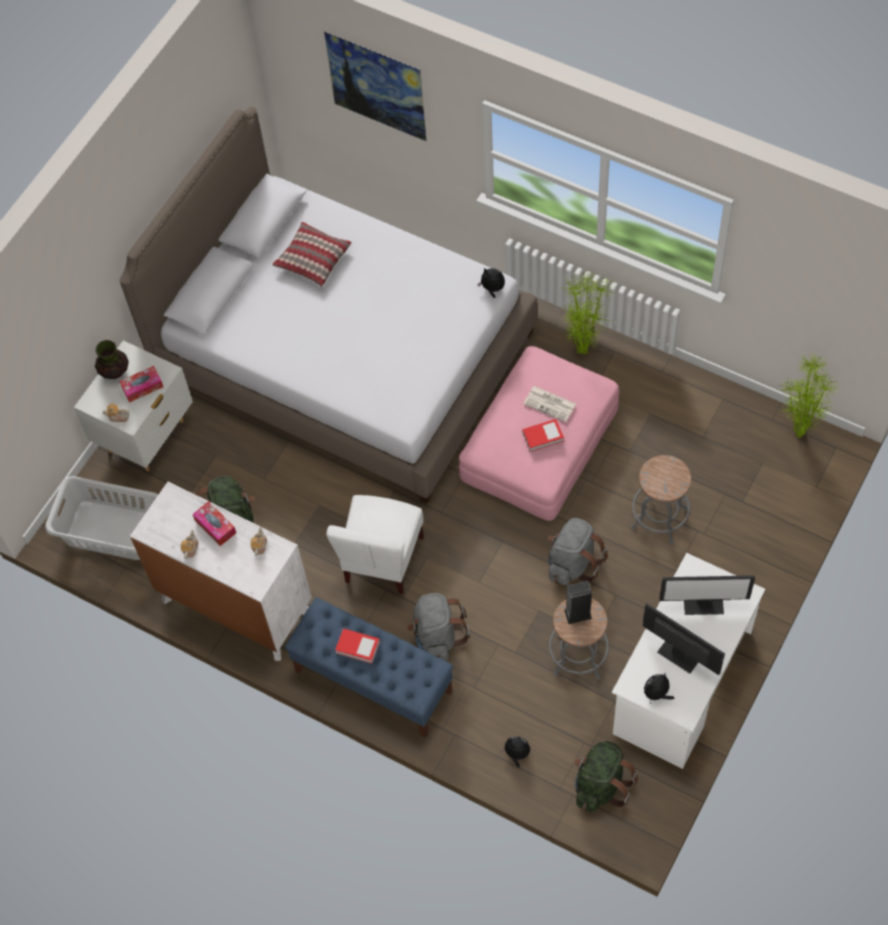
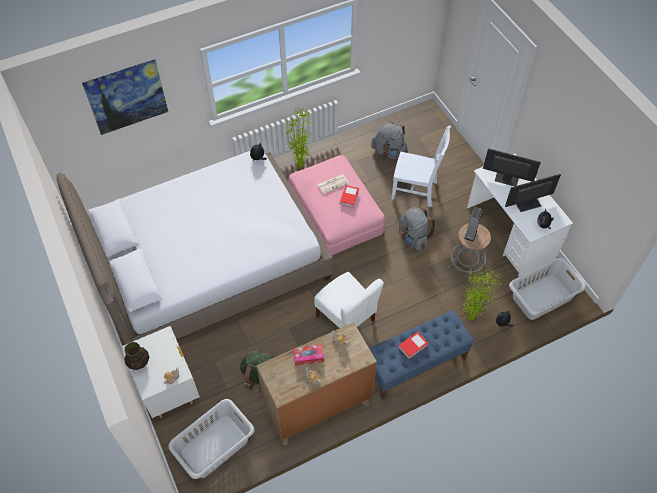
camera: 60 degrees left, 5 degrees down
tissue box [119,366,163,402] -> none
white dresser [130,482,312,661] -> brown dresser [257,322,377,445]
pillow [272,222,352,287] -> none
grey backpack [407,593,470,661] -> grey backpack moved to [371,122,408,159]
green backpack [574,741,638,812] -> grey laundry basket [509,257,586,320]
grey stool [631,455,691,544] -> white chair [391,126,451,207]
monitor [659,575,755,615] -> monitor turned 105 degrees counterclockwise [483,148,541,186]
potted plant [779,354,839,439] -> potted plant moved to [461,266,504,320]

